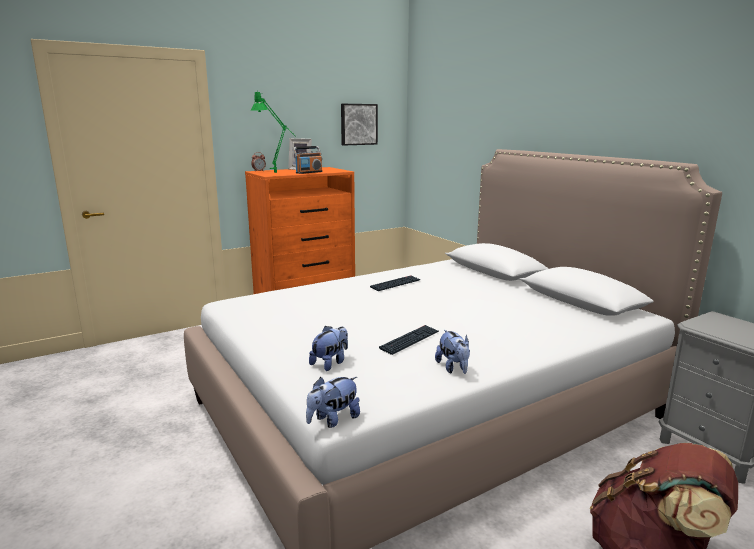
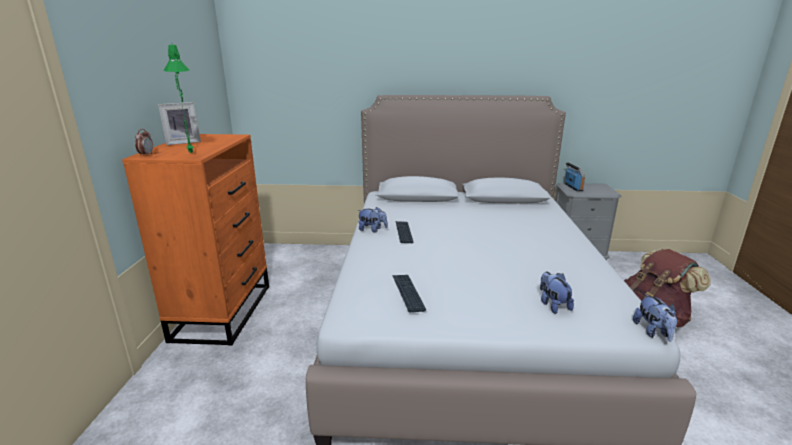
camera: 55 degrees left, 5 degrees up
radio [293,146,322,174] -> radio moved to [565,162,585,191]
picture [341,104,378,145] -> none
keyboard [379,325,439,355] -> keyboard moved to [393,275,426,312]
plush toy [435,330,470,374] -> plush toy moved to [357,207,388,232]

